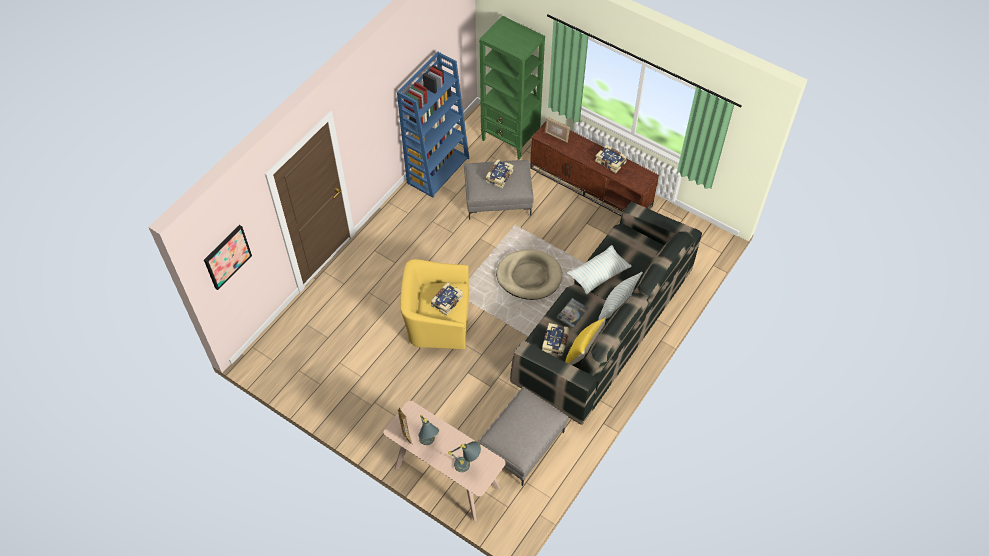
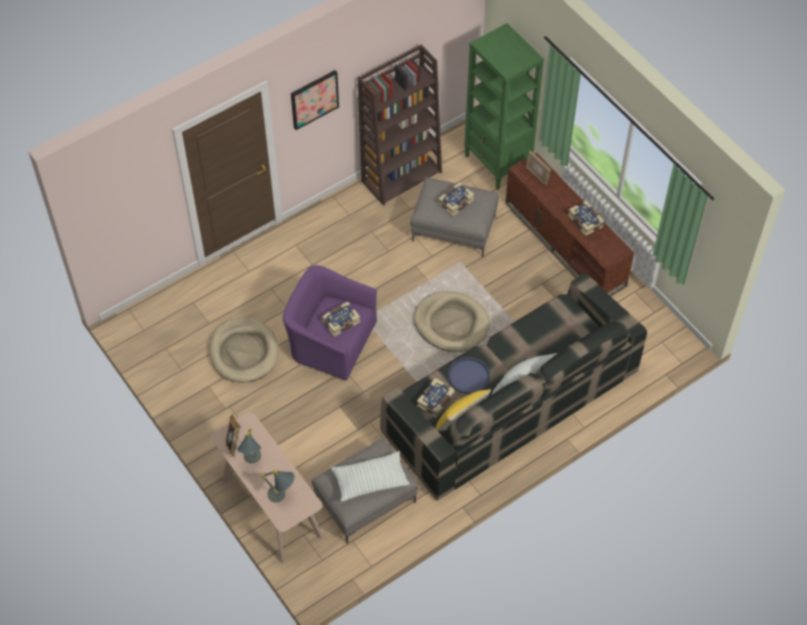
camera: 20 degrees right, 0 degrees up
picture [204,225,252,290] -> picture moved to [291,70,339,130]
blue bookcase [397,51,469,198] -> brown bookcase [358,44,442,206]
yellow armchair [400,259,469,350] -> purple armchair [283,265,377,380]
book [556,298,589,328] -> blue tray [447,357,490,394]
pillow [567,245,632,294] -> pillow moved to [331,451,409,502]
none -> beige dog bed [209,317,279,383]

